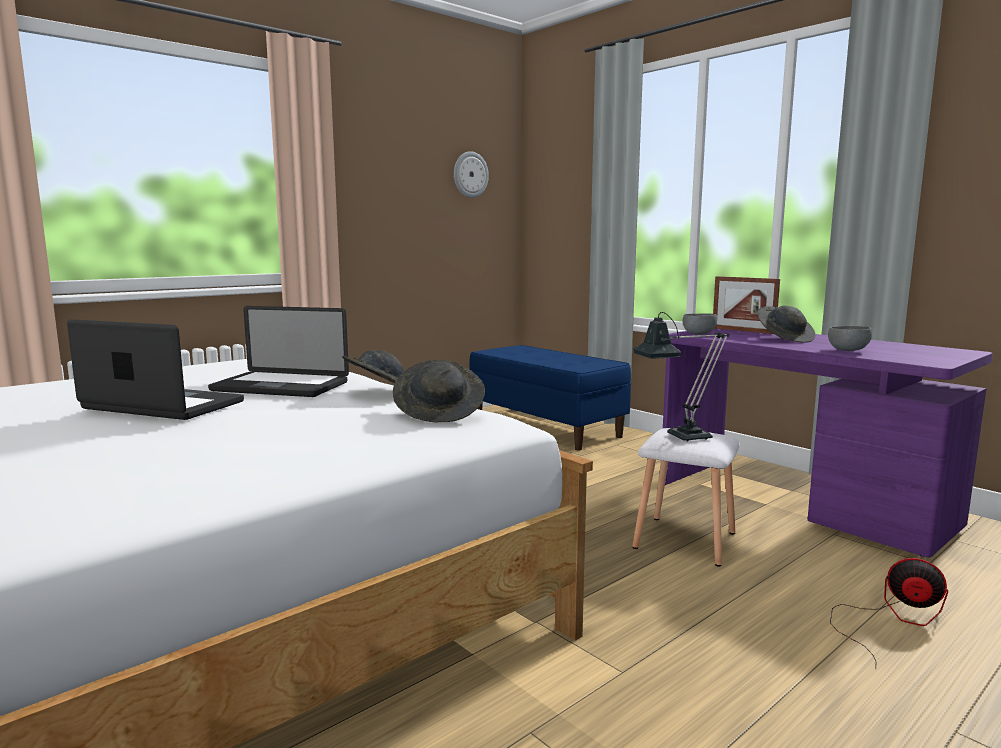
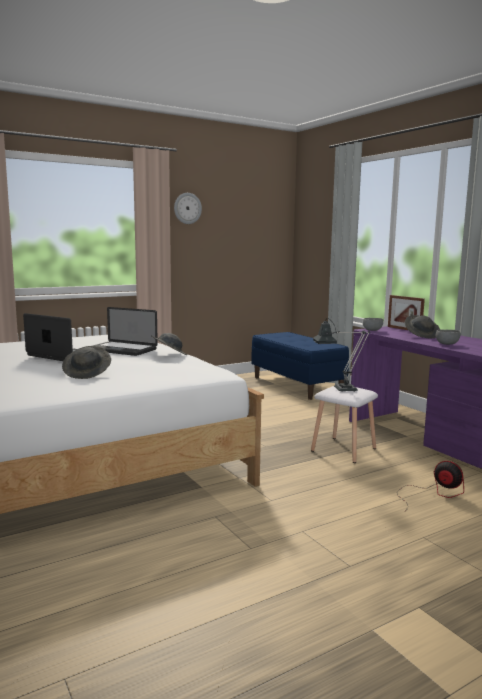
camera: 10 degrees right, 0 degrees up
grey hat [393,360,485,422] -> grey hat moved to [62,346,111,379]
wall clock [454,151,489,198] -> wall clock moved to [174,193,202,224]

